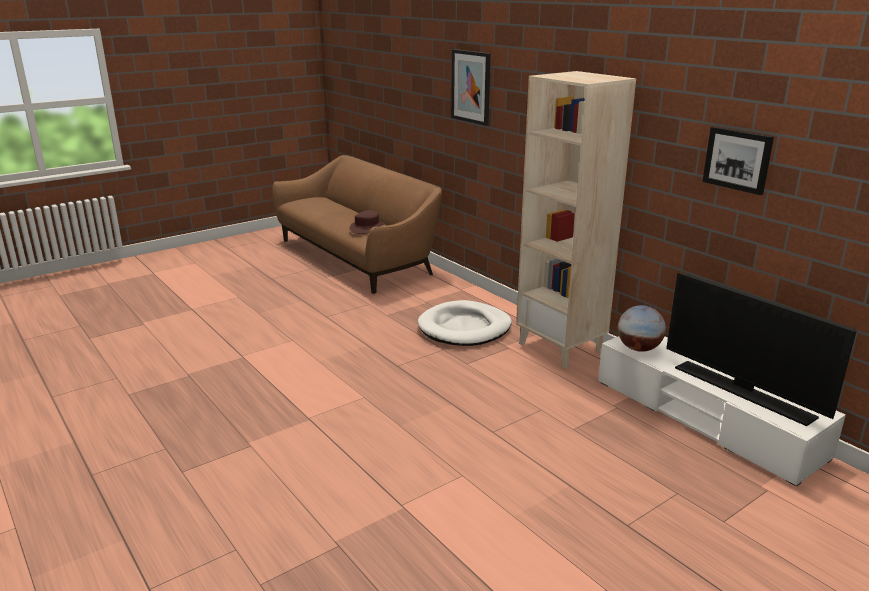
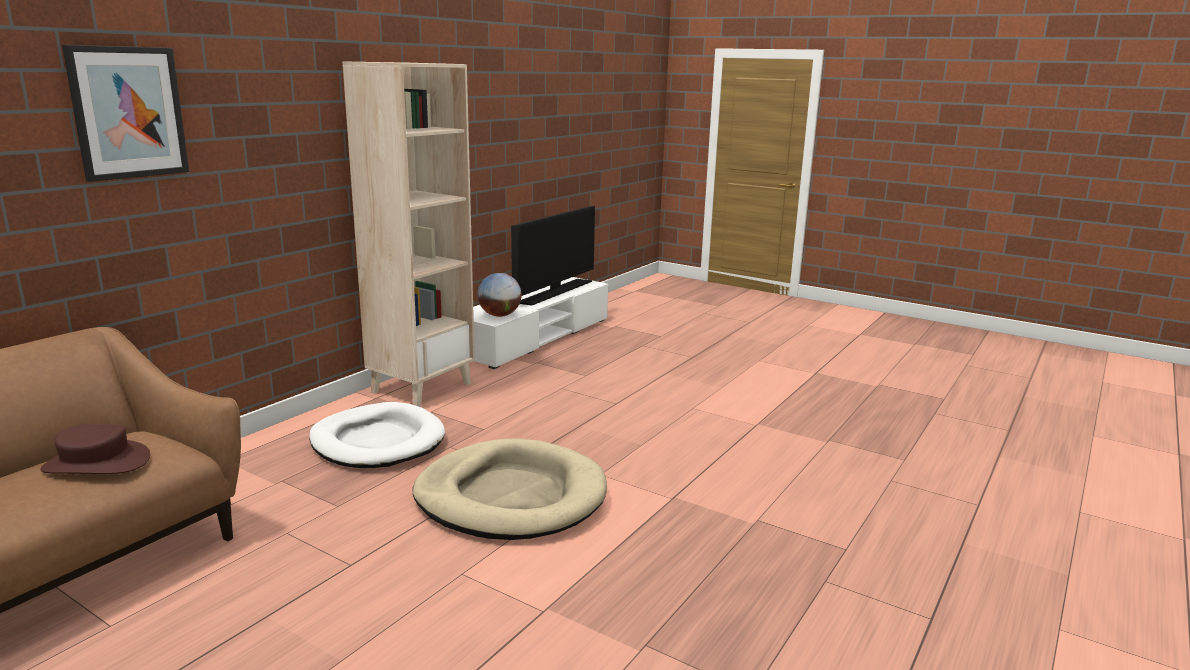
camera: 110 degrees left, 5 degrees down
picture [702,127,774,195] -> none
none -> beige dog bed [413,438,607,540]

